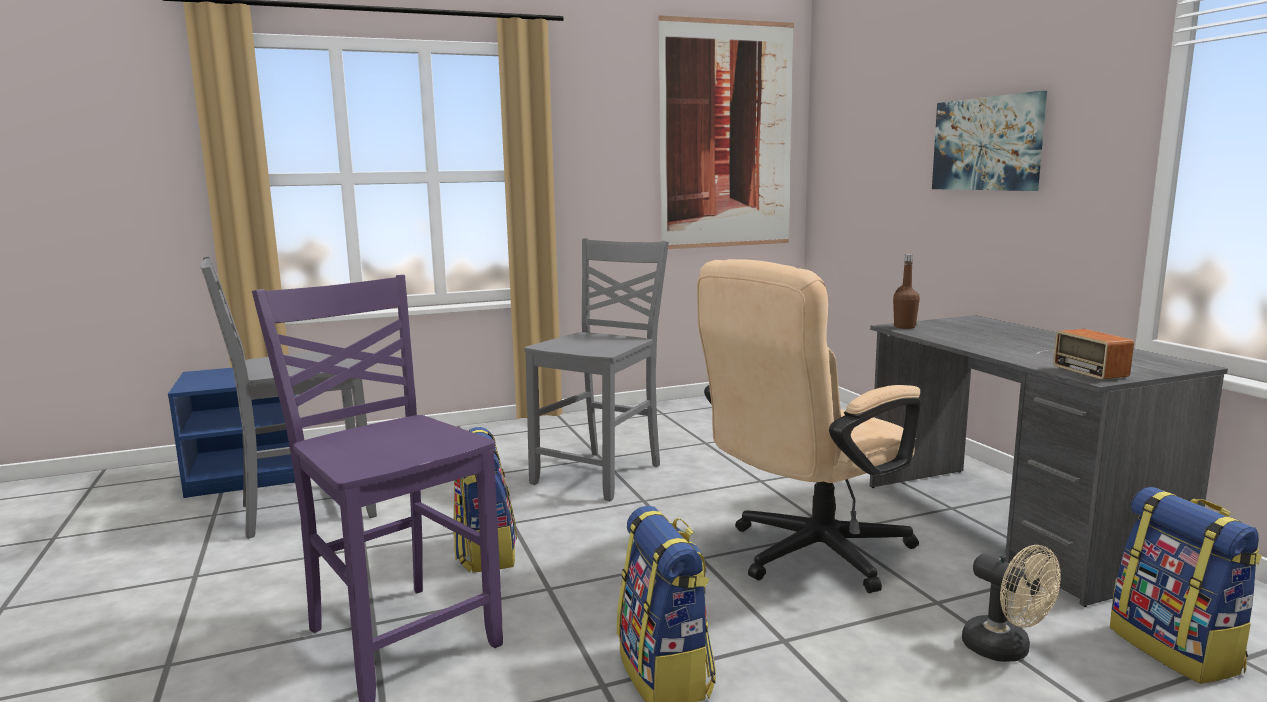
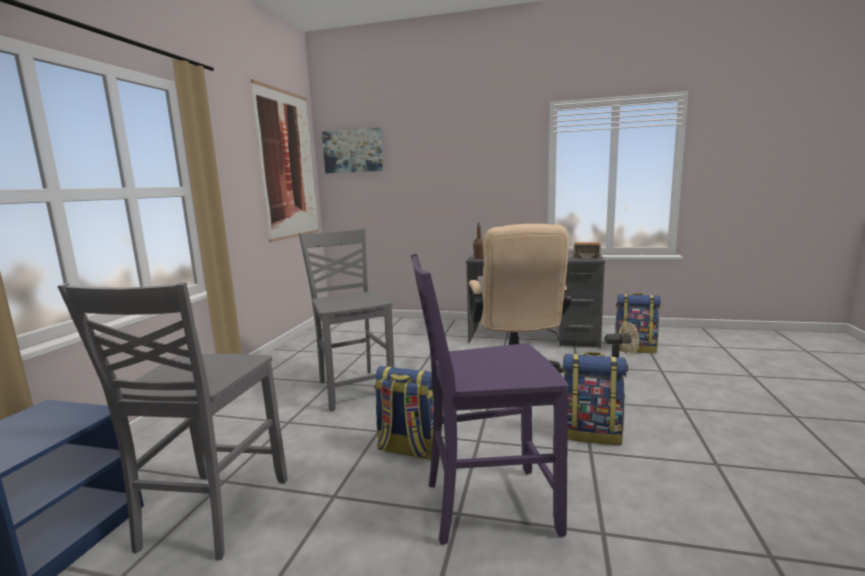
camera: 55 degrees left, 0 degrees up
picture [932,91,1047,191] -> picture moved to [322,128,383,173]

